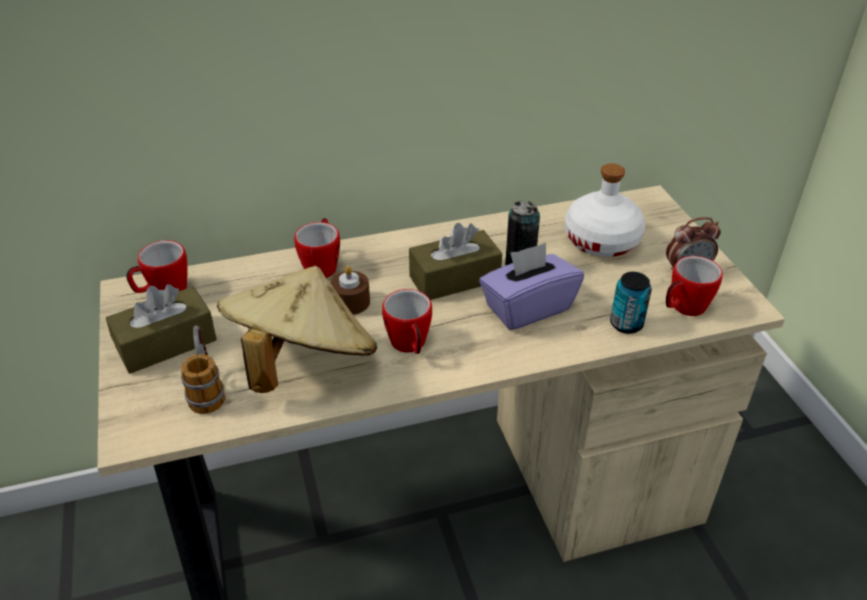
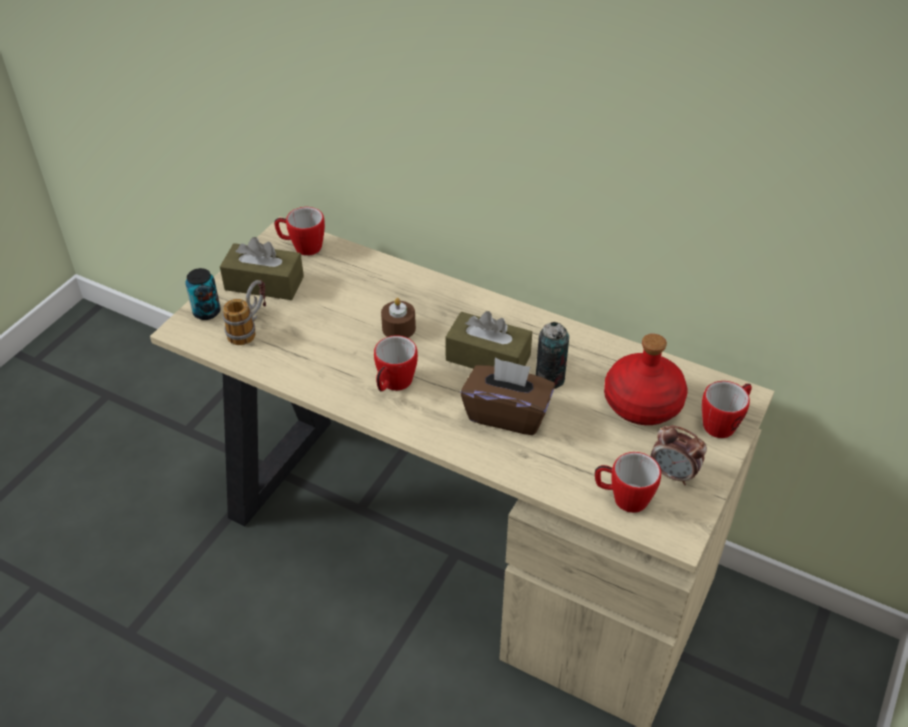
camera: 45 degrees right, 5 degrees up
beige hat [217,265,377,393] -> none
mug [294,218,340,278] -> mug moved to [702,381,752,438]
purple tissue box [479,243,584,330] -> brown tissue box [460,357,555,435]
white bottle [564,163,645,257] -> red bottle [604,334,687,425]
can [610,272,652,334] -> can moved to [185,268,221,320]

